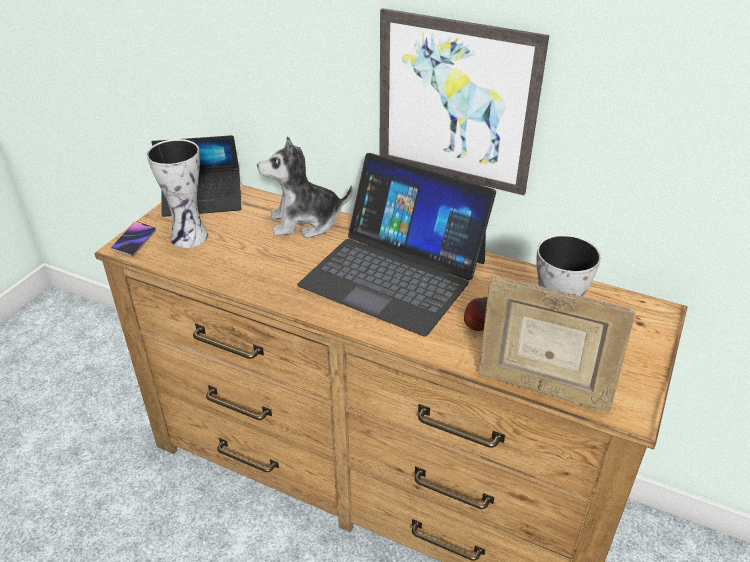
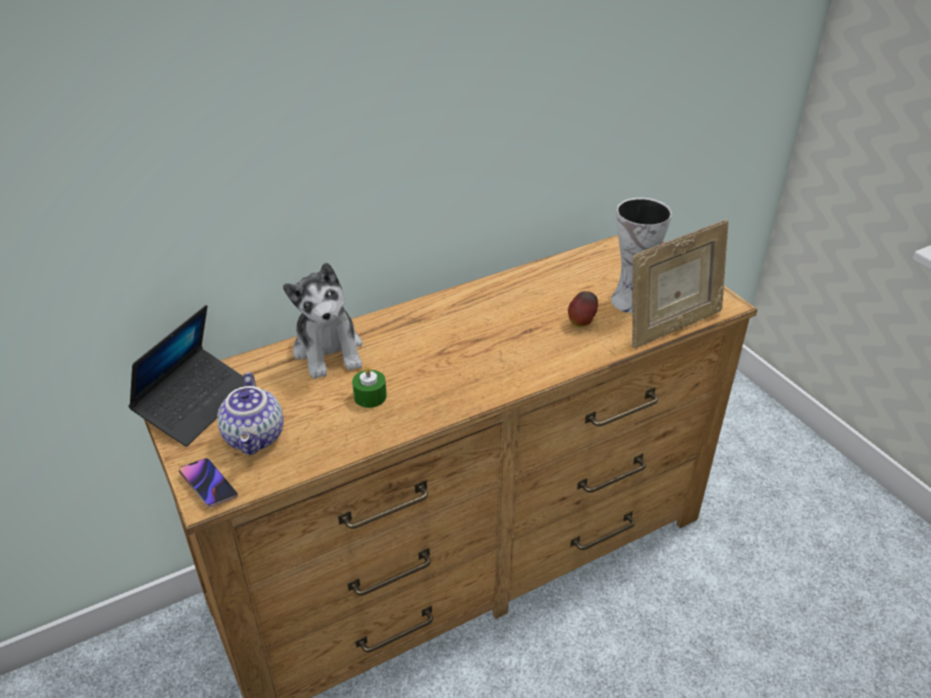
camera: 55 degrees left, 0 degrees up
vase [147,139,208,248] -> teapot [217,372,283,455]
plush toy [257,136,353,238] -> plush toy turned 45 degrees counterclockwise [283,262,362,379]
laptop [297,153,496,337] -> none
picture [380,8,549,195] -> none
none -> green candle [352,366,387,408]

